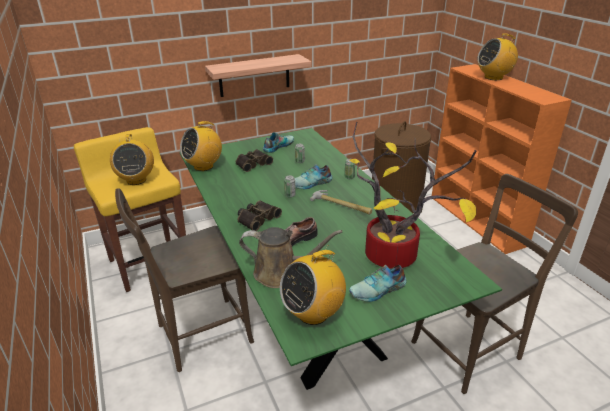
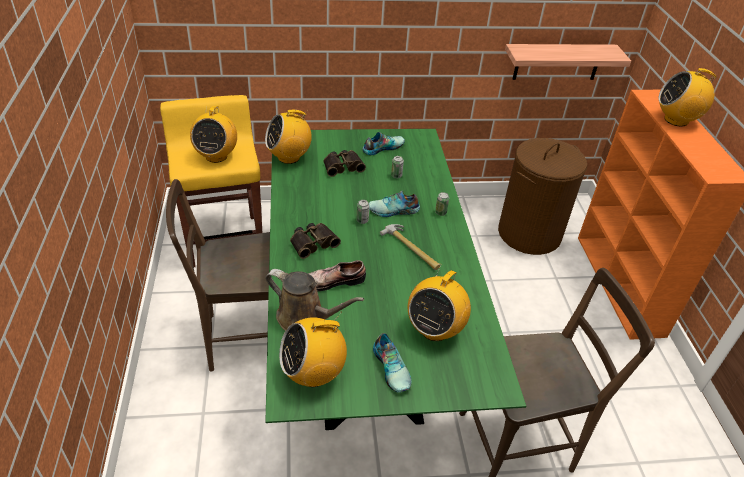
camera: 15 degrees right, 10 degrees up
shelf [205,54,311,97] -> shelf moved to [505,44,631,80]
shoe [349,264,406,302] -> shoe turned 105 degrees counterclockwise [373,333,412,393]
potted plant [350,122,477,268] -> radio [408,265,471,341]

